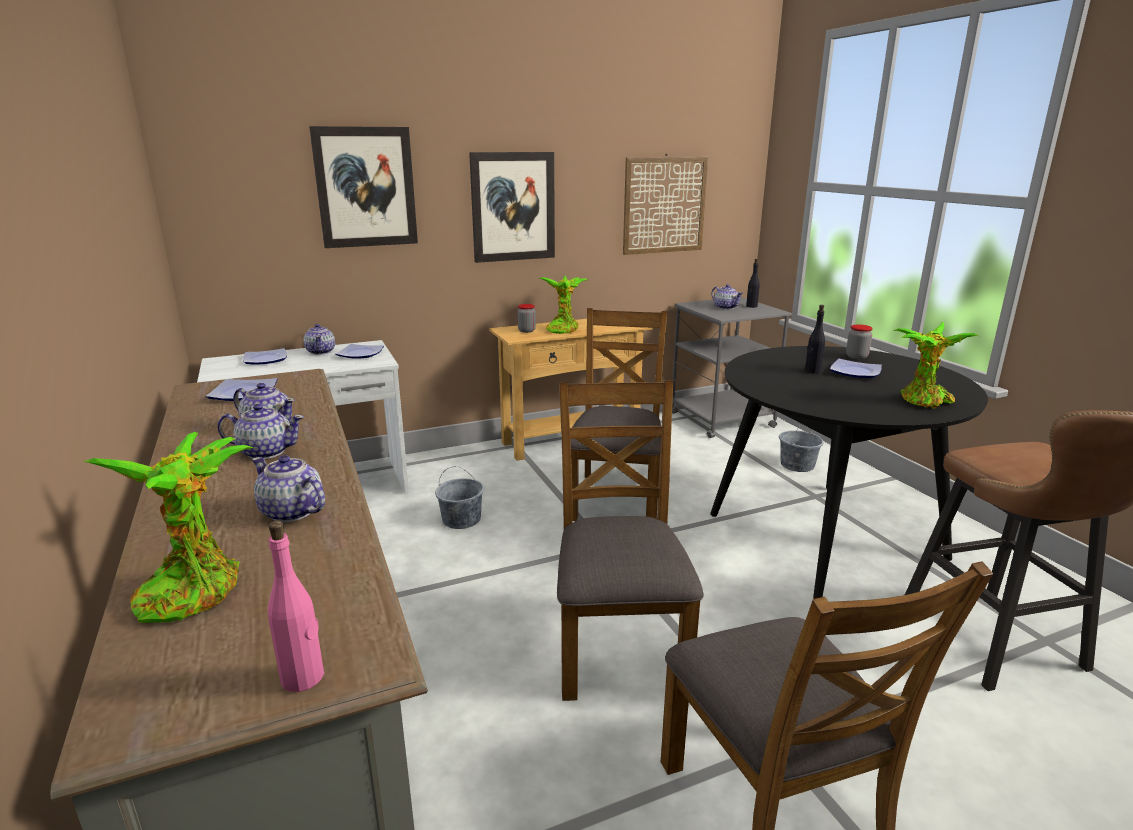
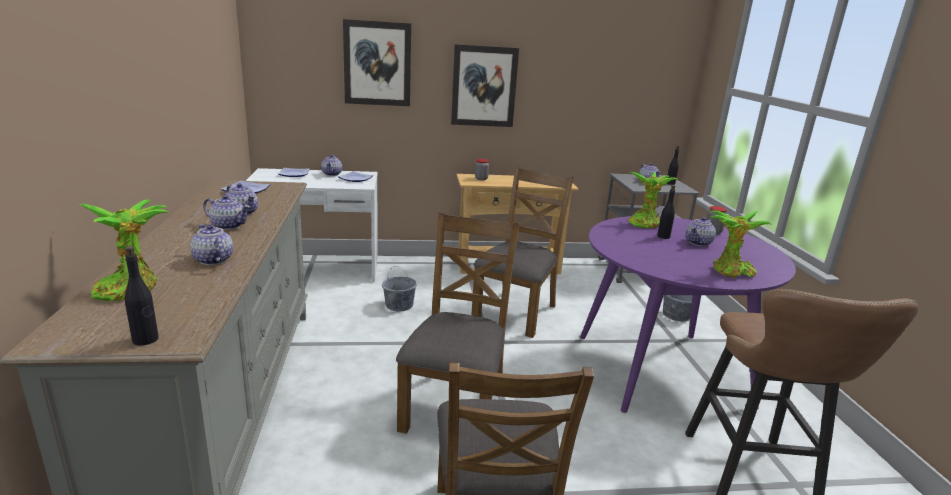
camera: 15 degrees right, 0 degrees up
pink bottle [268,520,324,692] -> black bottle [125,246,159,346]
potted plant [539,276,588,334] -> potted plant moved to [628,172,679,228]
picture [623,153,708,255] -> none
black dining table [710,346,988,599] -> purple dining table [580,216,796,413]
plate [830,359,882,378] -> teapot [686,217,716,246]

